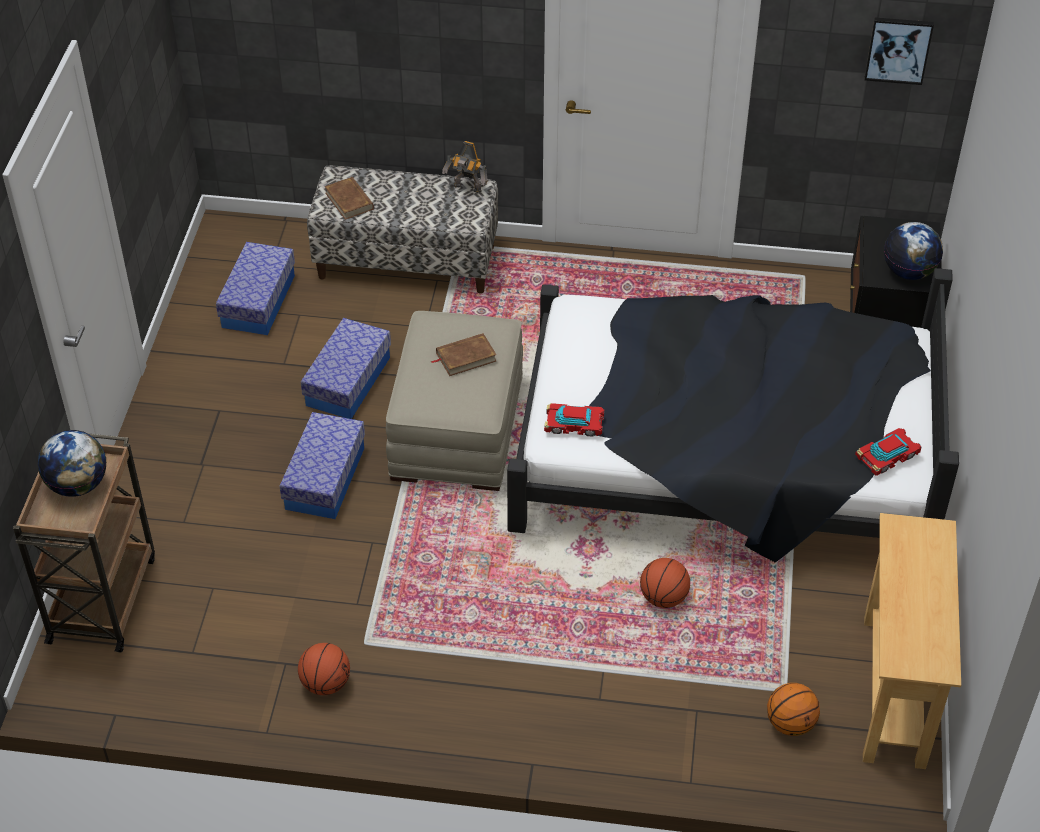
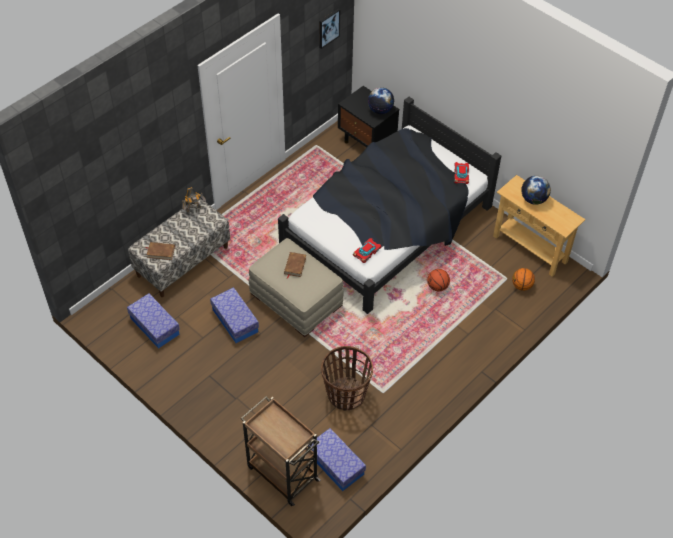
camera: 55 degrees left, 5 degrees up
globe [38,430,106,497] -> globe moved to [521,176,551,205]
storage box [279,412,365,519] -> storage box moved to [308,428,366,491]
basketball [298,643,350,695] -> none
none -> basket [321,346,373,411]

